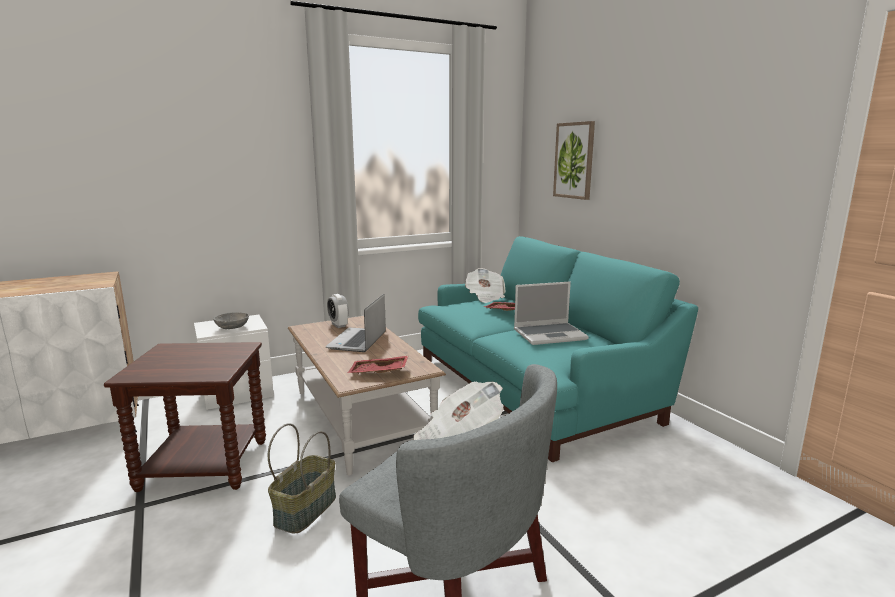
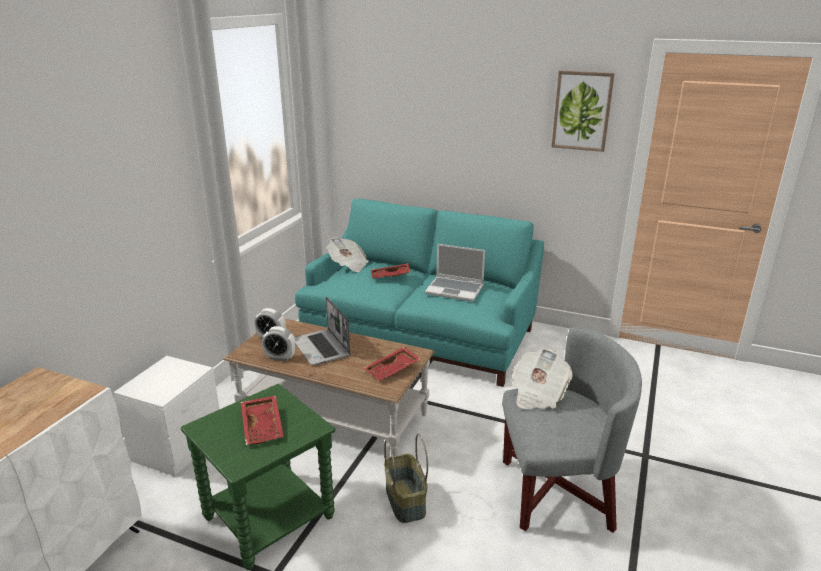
camera: 40 degrees left, 10 degrees up
brown side table [104,342,266,492] -> green side table [181,384,335,570]
grey bowl [213,312,249,329] -> none
laptop [514,282,589,345] -> laptop turned 75 degrees clockwise [425,244,485,302]
picture [553,121,595,200] -> picture moved to [552,71,615,152]
none -> red tray [241,396,284,445]
none -> alarm clock [262,326,295,361]

